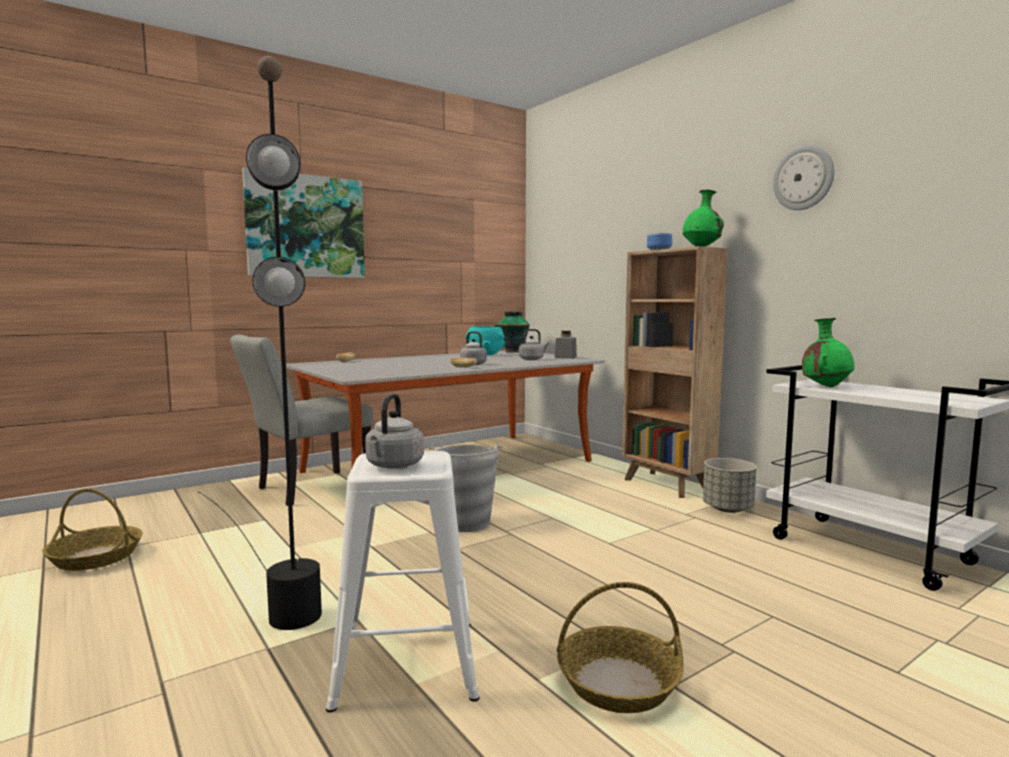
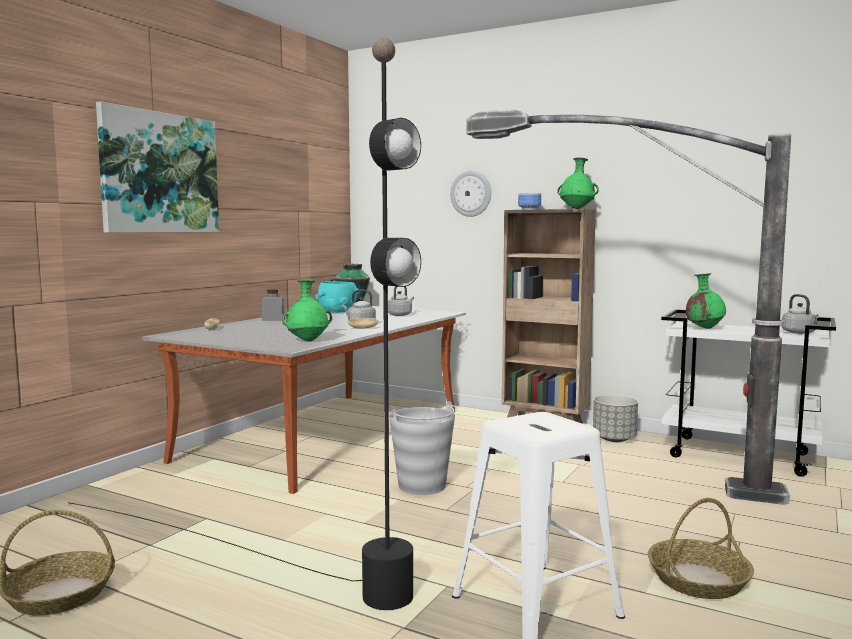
camera: 25 degrees left, 0 degrees up
grey chair [230,335,373,506] -> none
grey kettle [365,394,424,469] -> grey kettle moved to [782,294,819,334]
grey jar [555,331,577,359] -> grey jar moved to [262,289,285,321]
wall clock [773,145,834,210] -> wall clock moved to [450,171,491,217]
none -> green vase [282,280,332,342]
none -> floor lamp [466,110,791,505]

